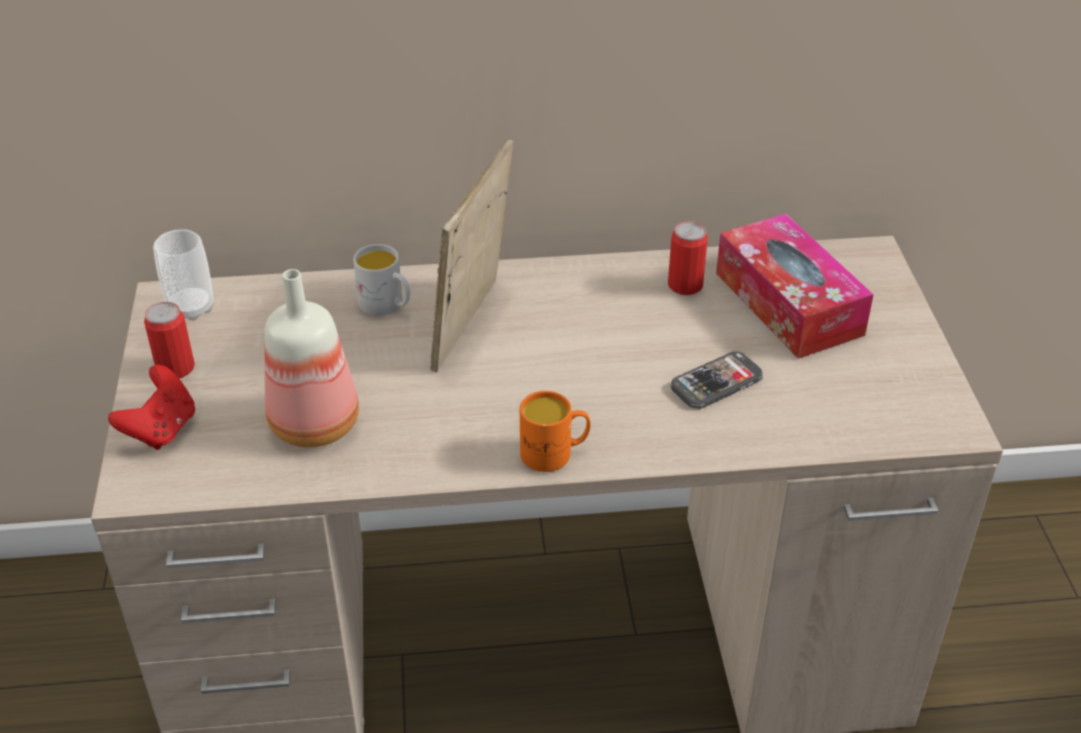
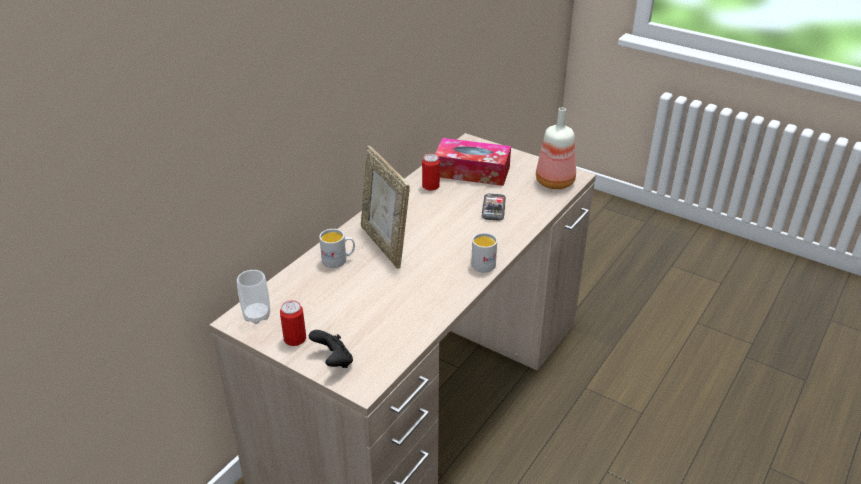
camera: 50 degrees left, 5 degrees down
red game controller [108,365,195,450] -> black game controller [309,330,353,368]
bottle [264,269,359,447] -> bottle moved to [536,107,576,189]
orange mug [520,391,591,472] -> white mug [471,233,497,272]

